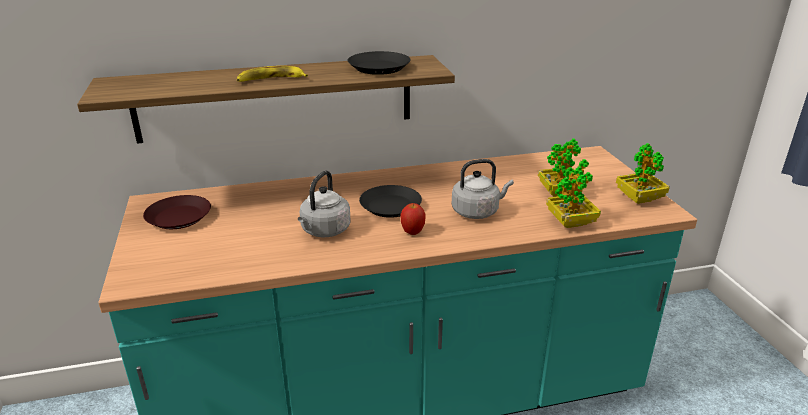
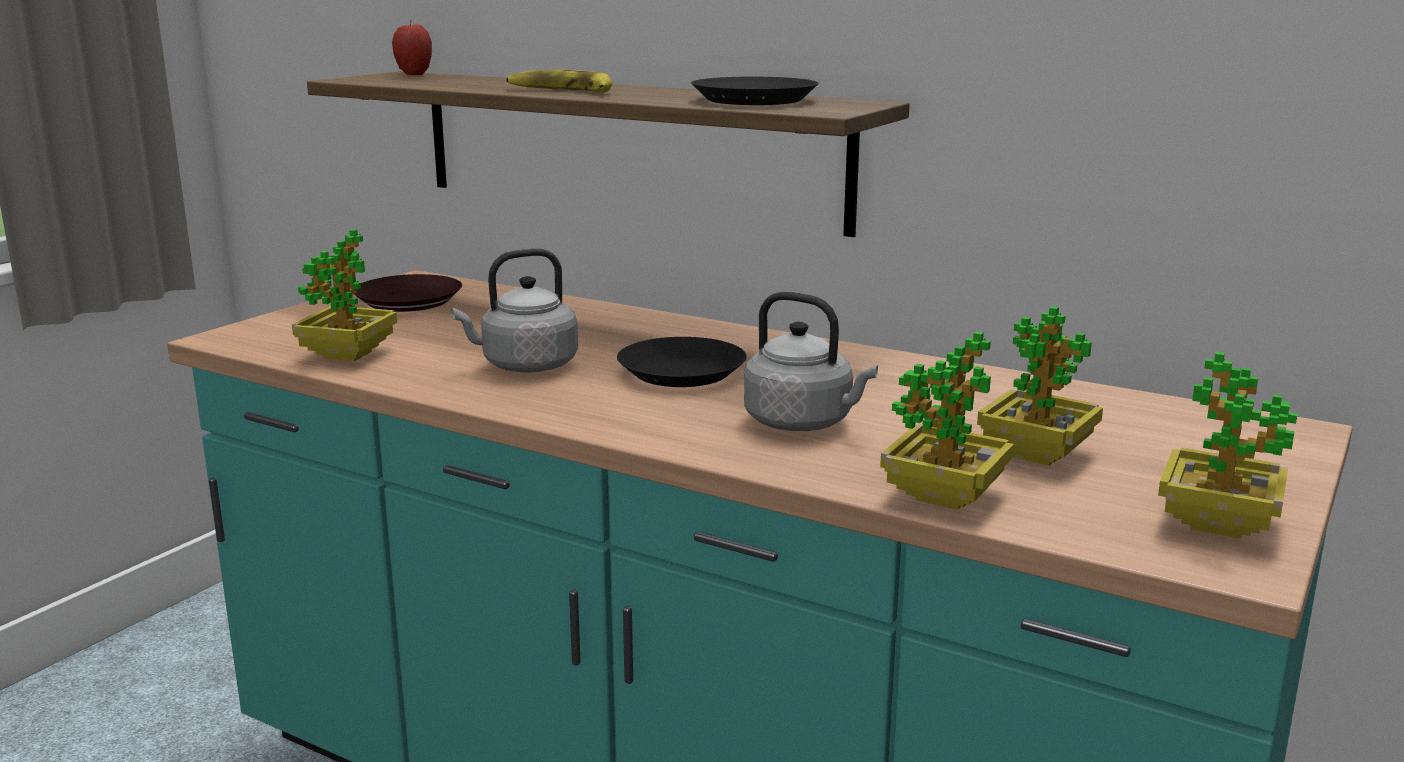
camera: 45 degrees right, 10 degrees down
apple [400,203,426,235] -> apple moved to [392,22,432,75]
none -> potted plant [292,229,397,361]

